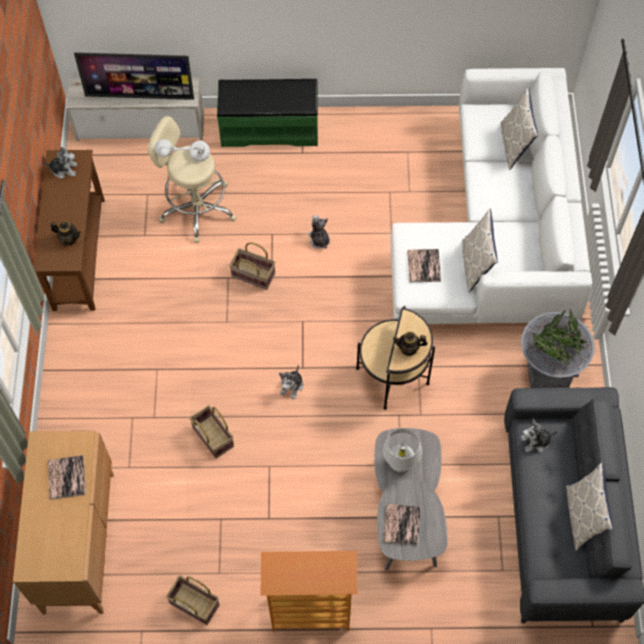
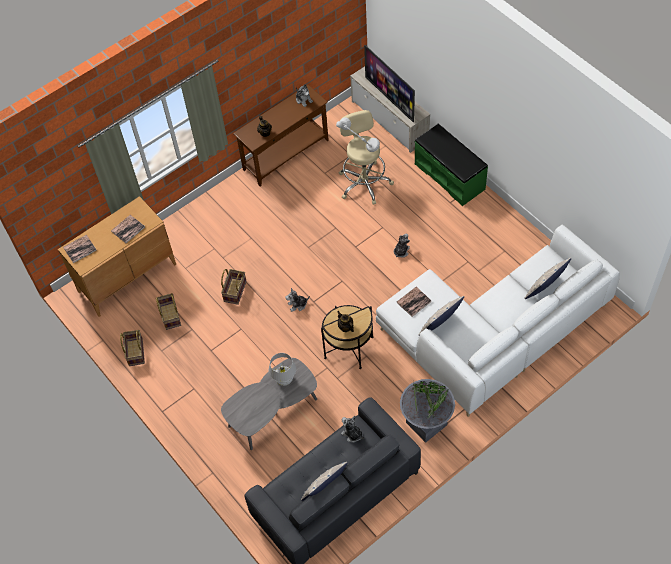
camera: 55 degrees right, 5 degrees down
basket [229,242,275,290] -> basket moved to [156,293,181,330]
bookcase [260,551,358,632] -> none
book [383,504,420,546] -> book moved to [63,235,97,263]

